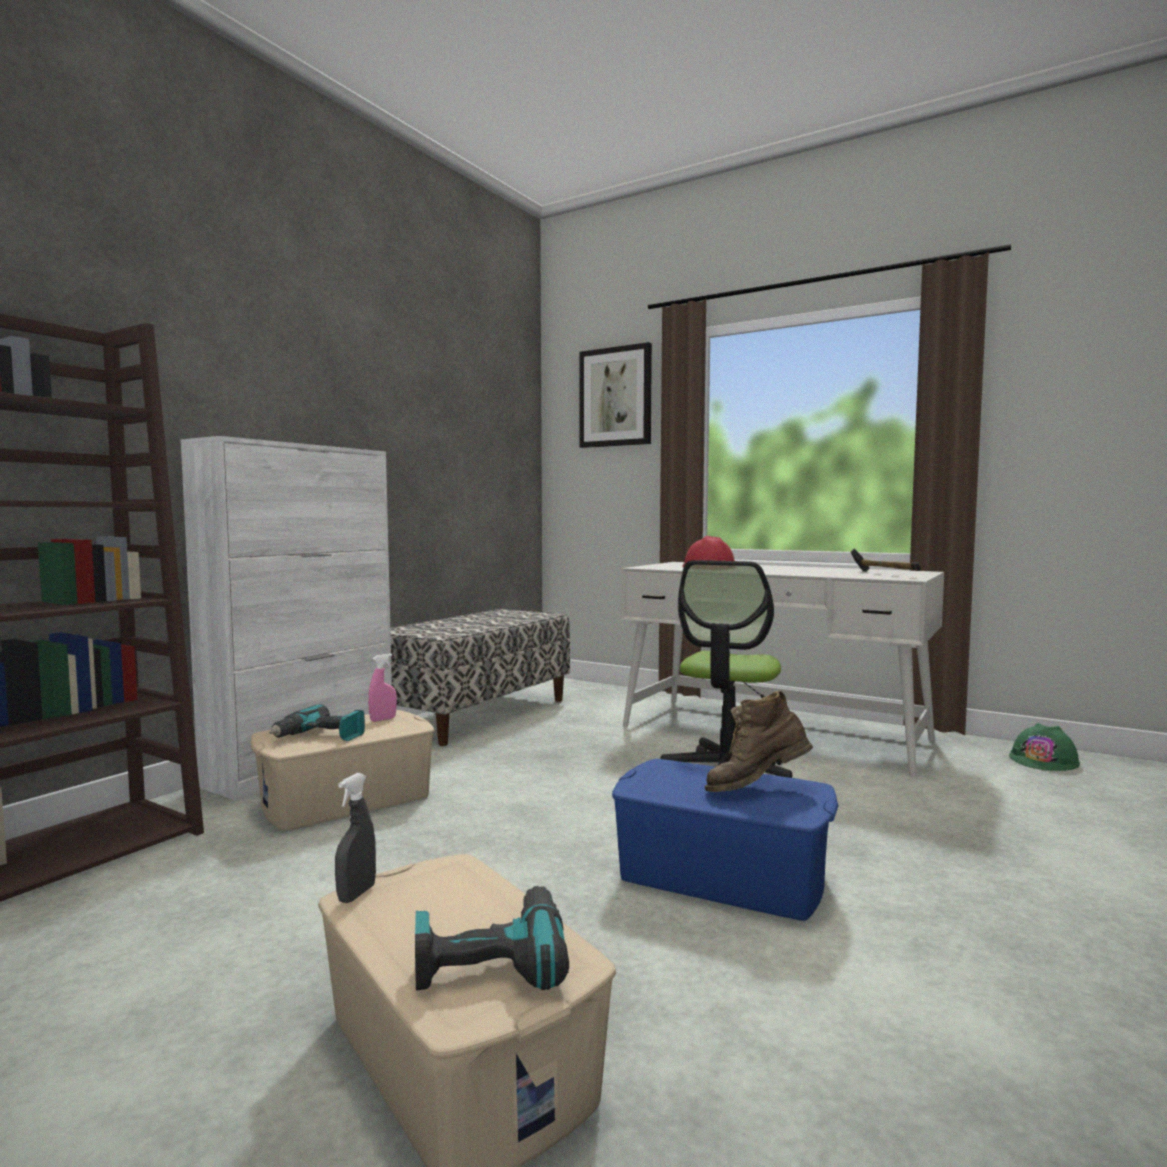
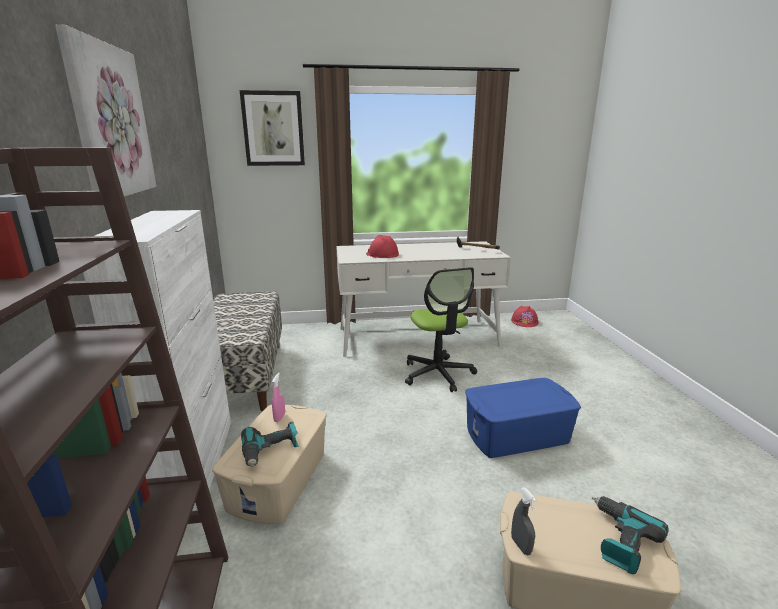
camera: 40 degrees left, 15 degrees up
brown boot [705,690,813,792] -> none
green hard hat [1009,723,1080,771] -> red hard hat [511,306,539,327]
none -> picture [55,25,157,197]

